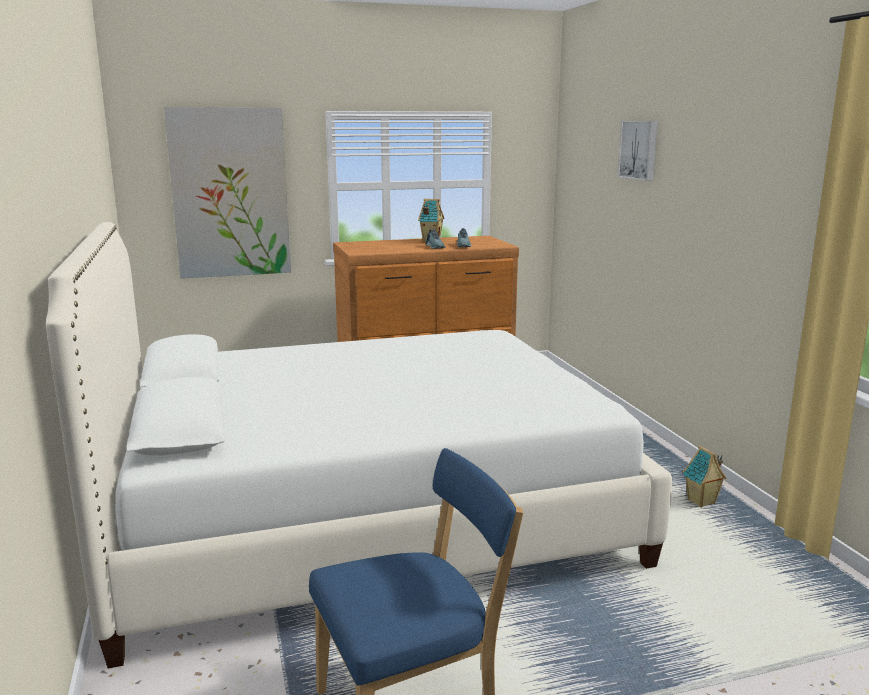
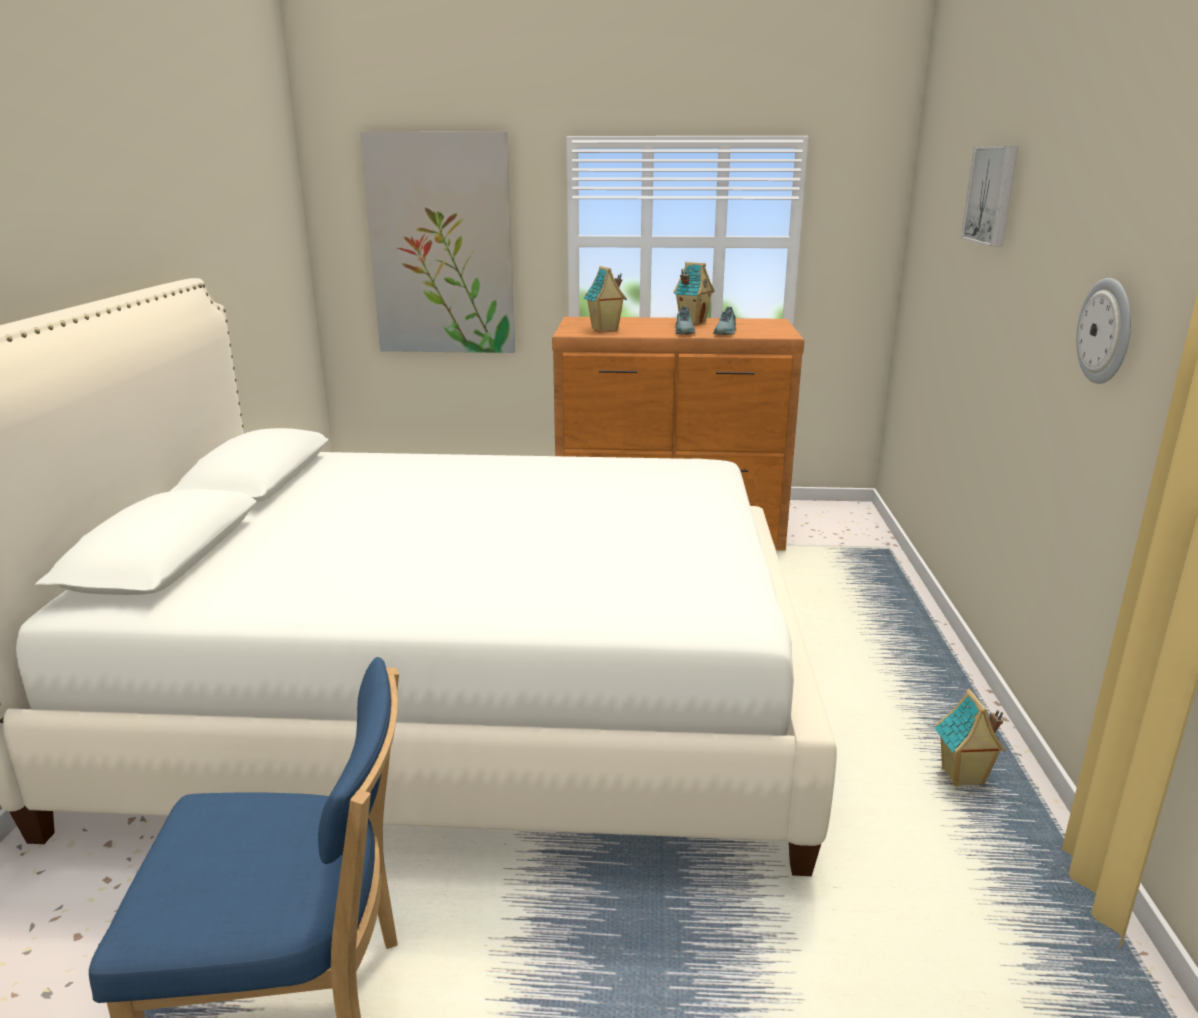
camera: 20 degrees right, 5 degrees up
none -> toy house [584,266,627,332]
none -> wall clock [1076,278,1131,384]

